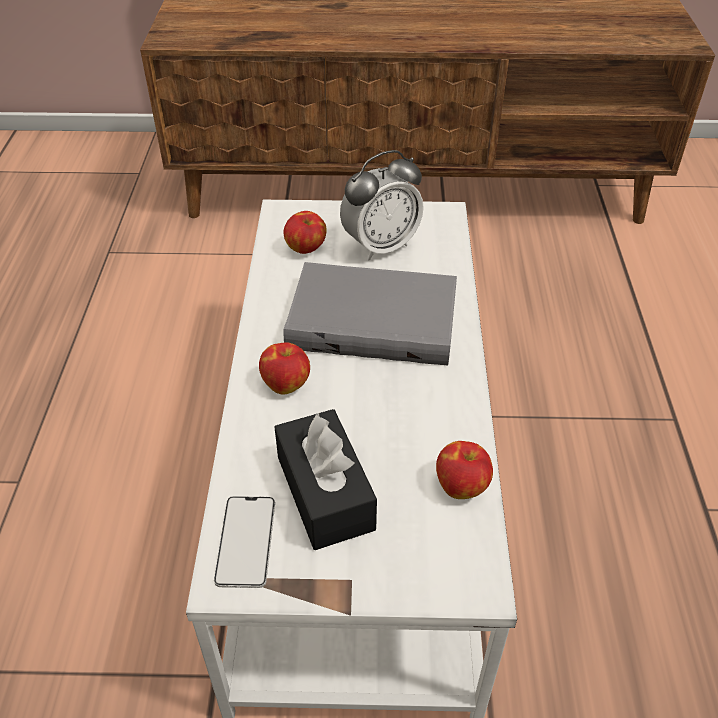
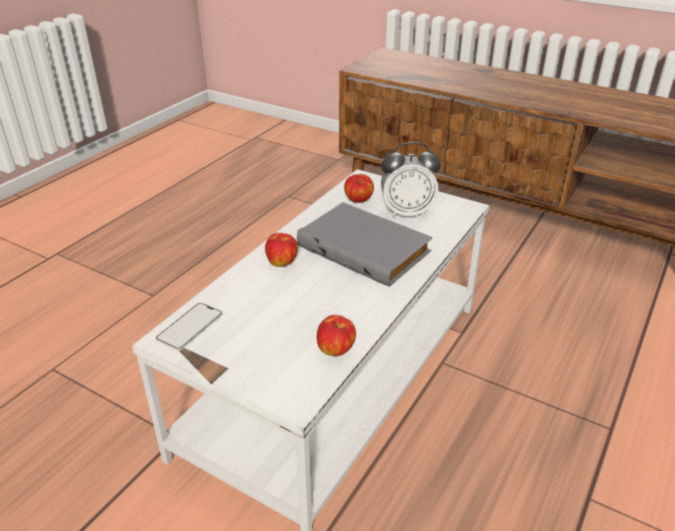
camera: 30 degrees right, 10 degrees down
black tissue box [275,409,377,550] -> none

